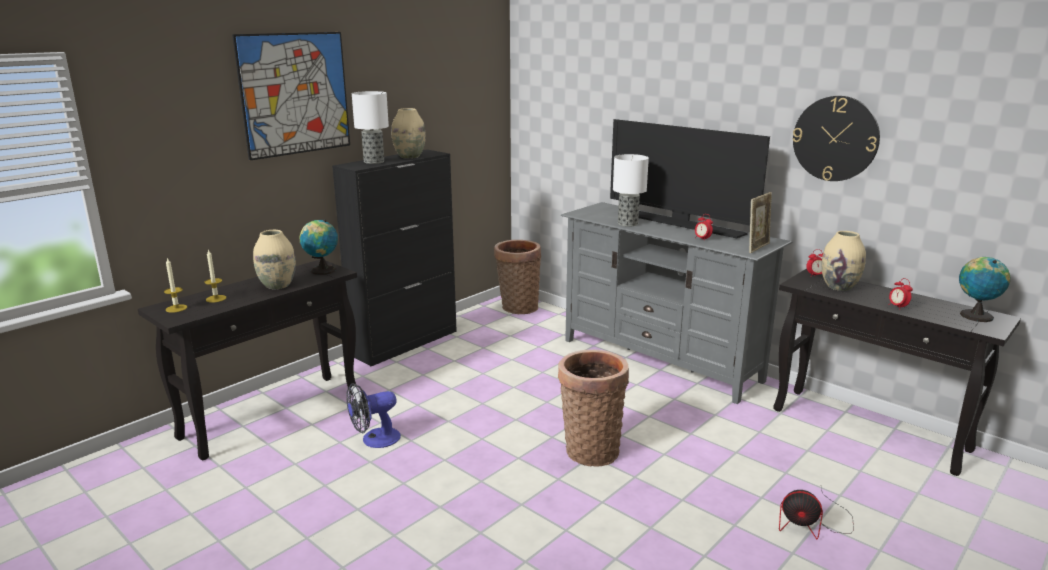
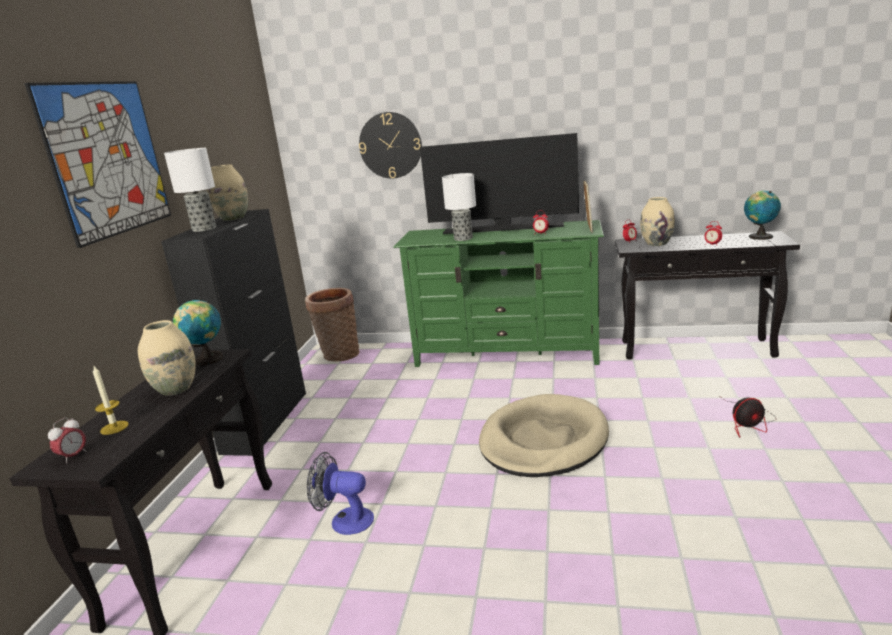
camera: 30 degrees left, 0 degrees up
candle [164,257,187,313] -> alarm clock [48,418,87,463]
fan [346,383,401,448] -> fan turned 75 degrees clockwise [307,452,374,535]
basket [558,350,629,467] -> beige dog bed [479,394,609,477]
grey tv stand [561,202,792,404] -> green tv stand [393,220,604,367]
wall clock [792,96,880,181] -> wall clock moved to [359,112,422,178]

